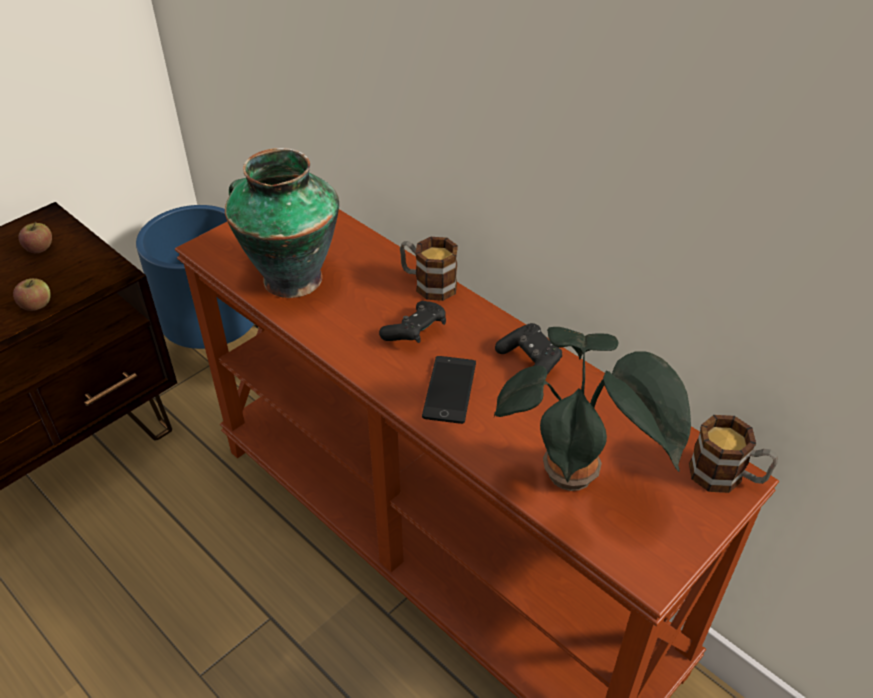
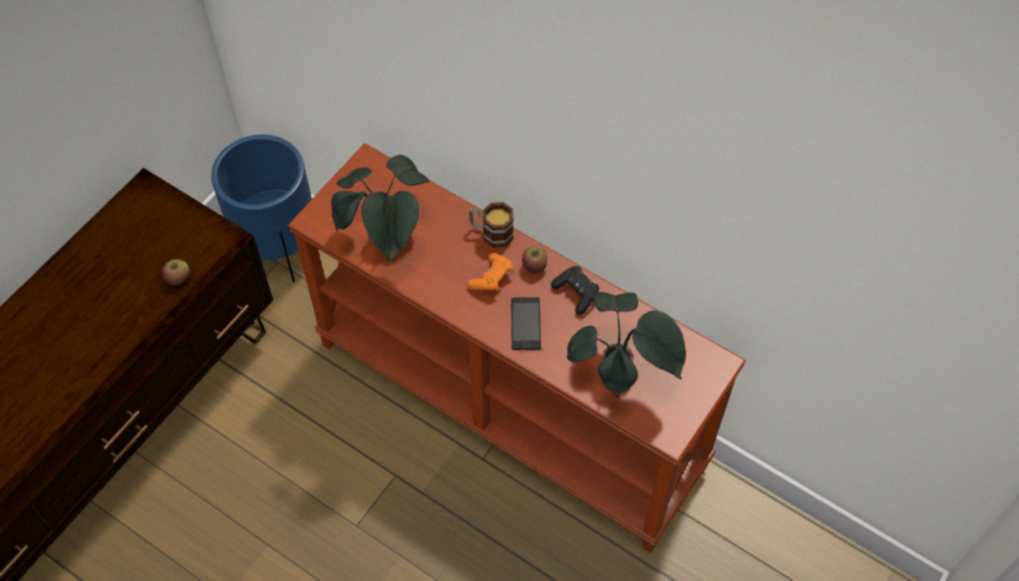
camera: 10 degrees left, 15 degrees up
apple [19,222,52,253] -> apple moved to [522,246,547,274]
vase [225,148,339,298] -> potted plant [331,155,429,262]
black game controller [379,301,446,343] -> orange game controller [467,253,514,291]
mug [689,415,778,493] -> none

